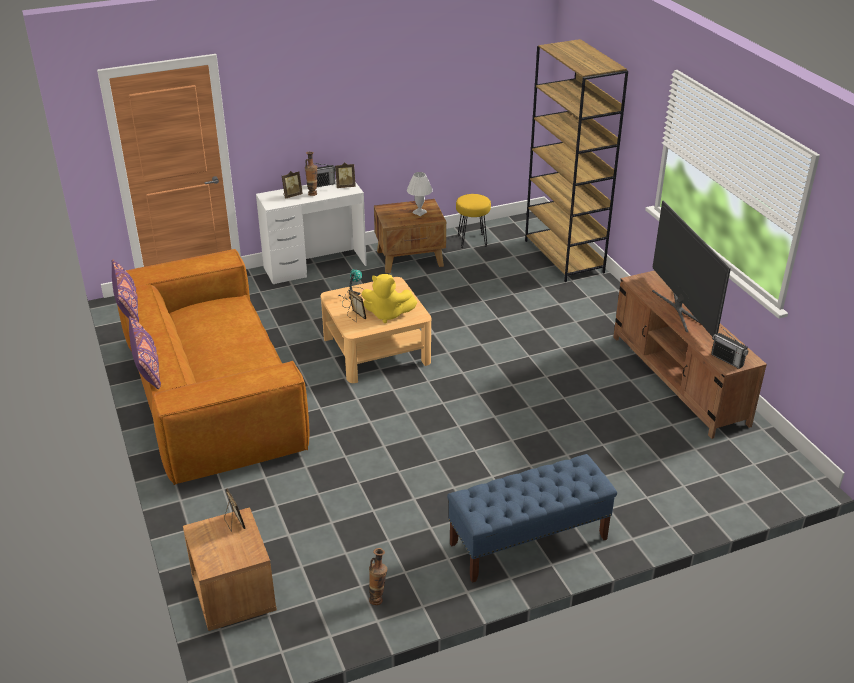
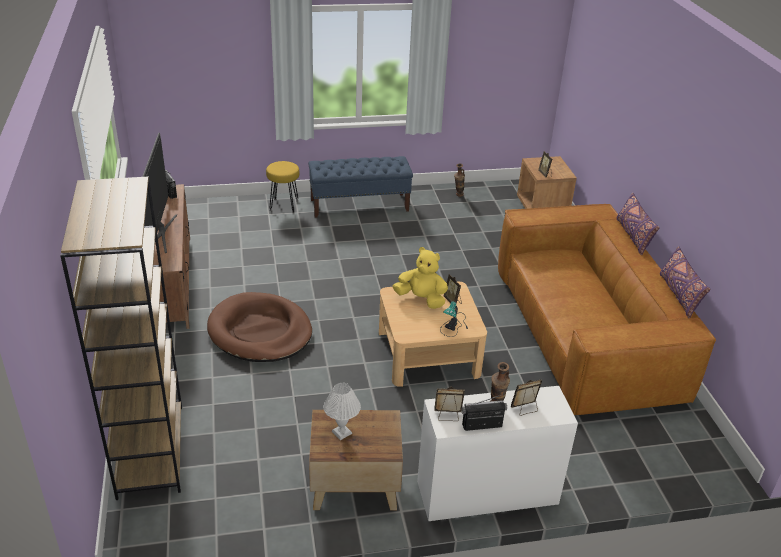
camera: 170 degrees left, 0 degrees up
yellow stool [456,194,491,248] -> yellow stool moved to [266,161,299,213]
none -> brown dog bed [207,292,312,362]

